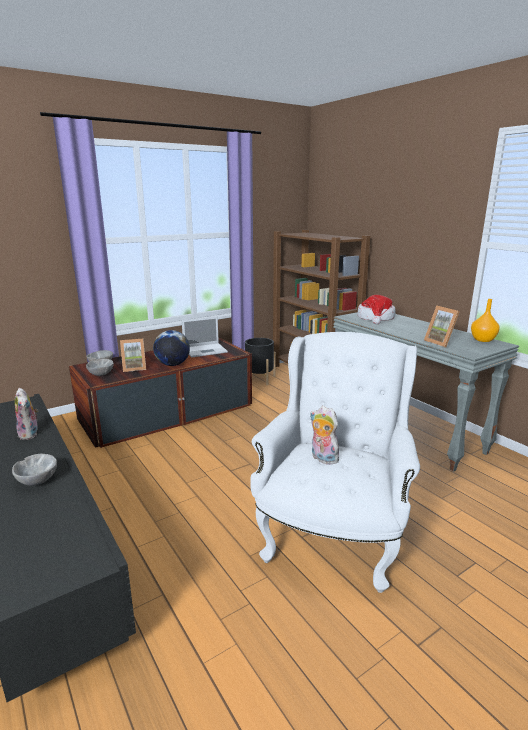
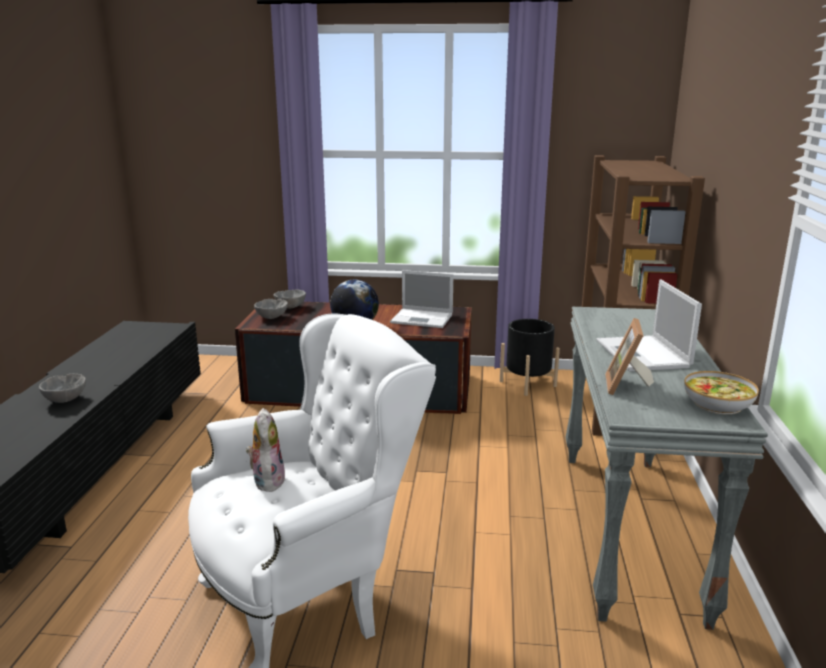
camera: 40 degrees right, 0 degrees up
plush toy [15,388,38,440] -> none
picture frame [120,339,146,372] -> none
hat [357,295,396,324] -> none
orange vase [471,299,500,342] -> bowl [684,371,759,414]
none -> laptop [597,279,702,371]

